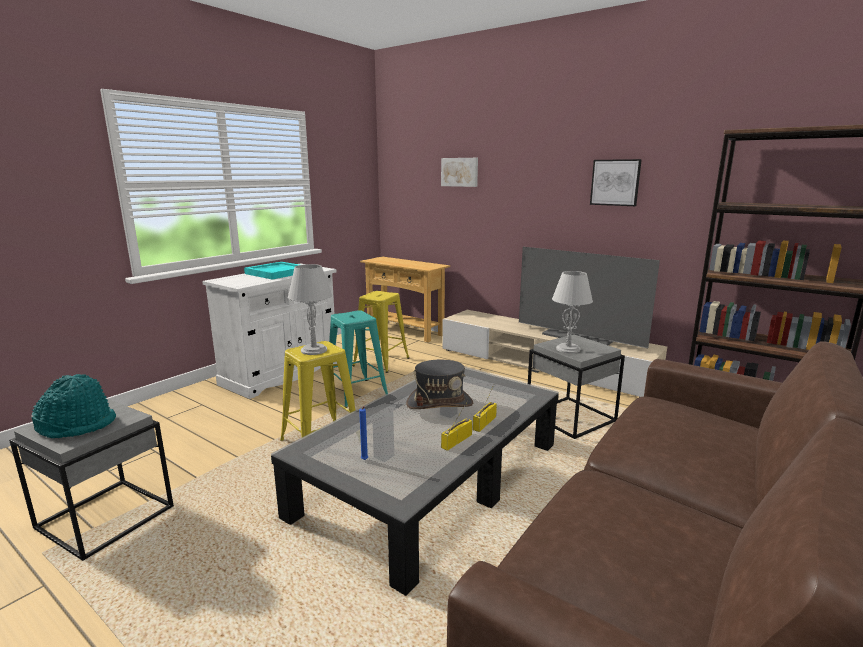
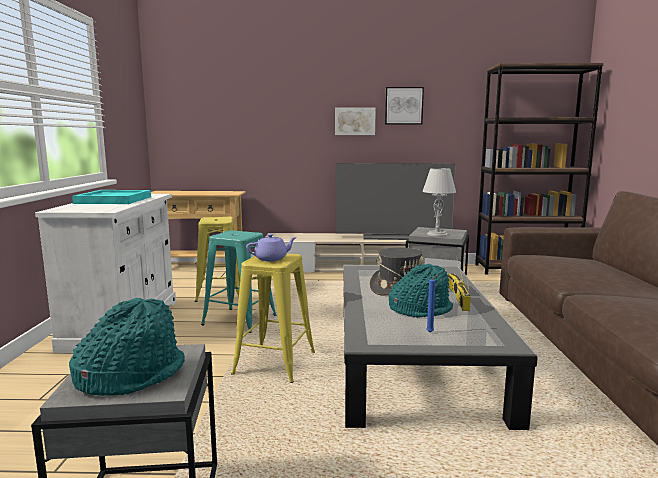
camera: 35 degrees left, 5 degrees down
grey table lamp [288,264,332,355] -> purple teapot [246,234,297,261]
picture [441,158,478,187] -> picture moved to [335,107,376,135]
none -> turquoise hat [389,264,453,318]

